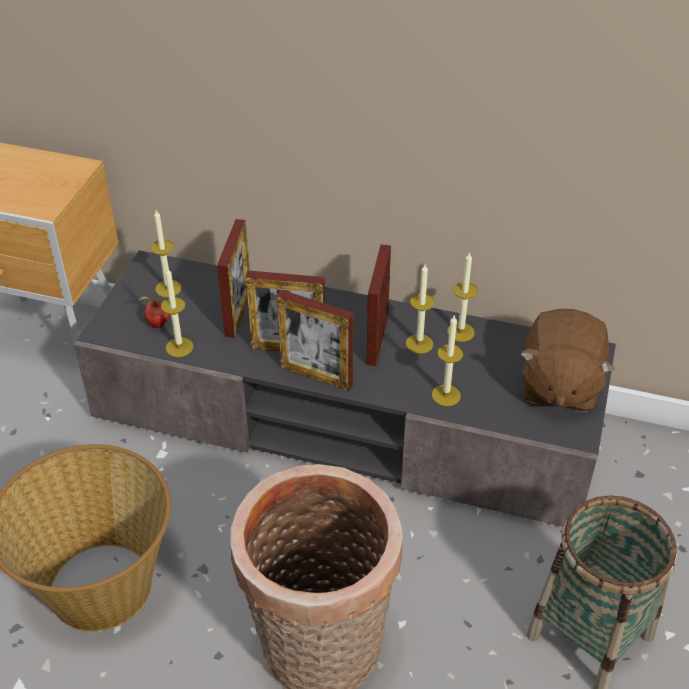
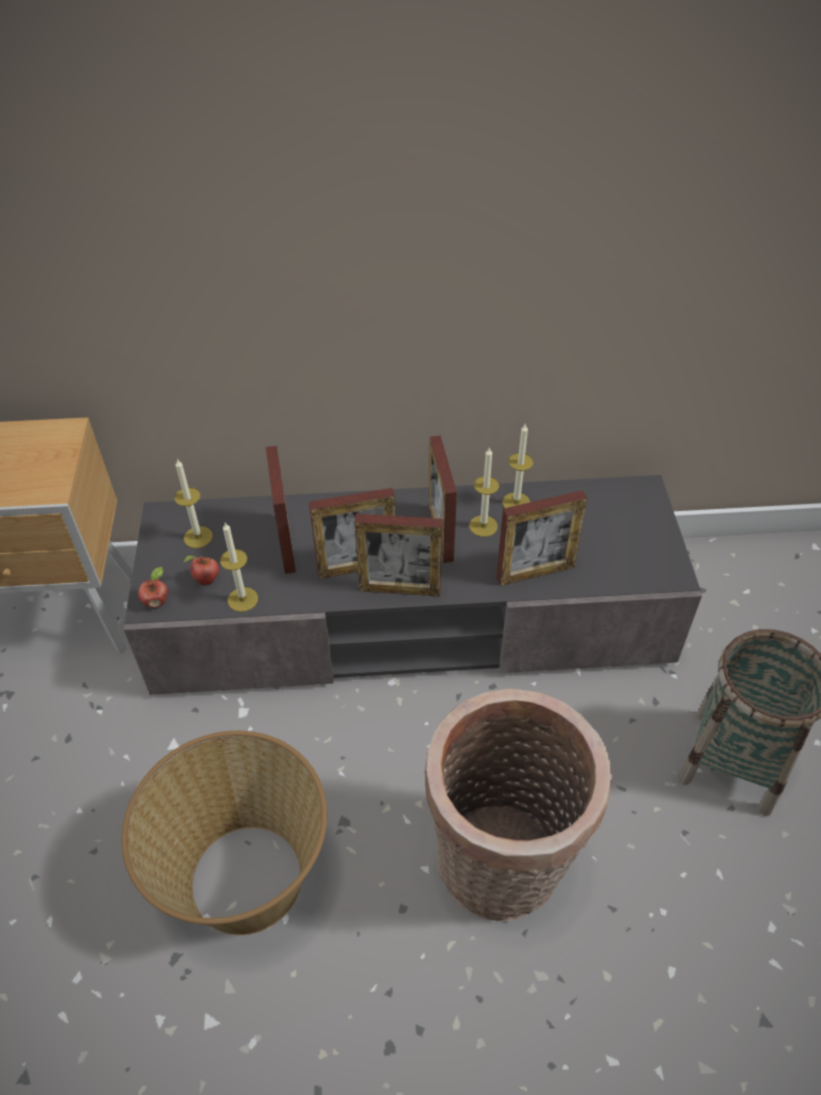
camera: 20 degrees left, 5 degrees up
candle [432,316,463,406] -> picture frame [496,490,588,586]
brown plush toy [520,309,615,412] -> none
none -> apple [138,567,168,608]

